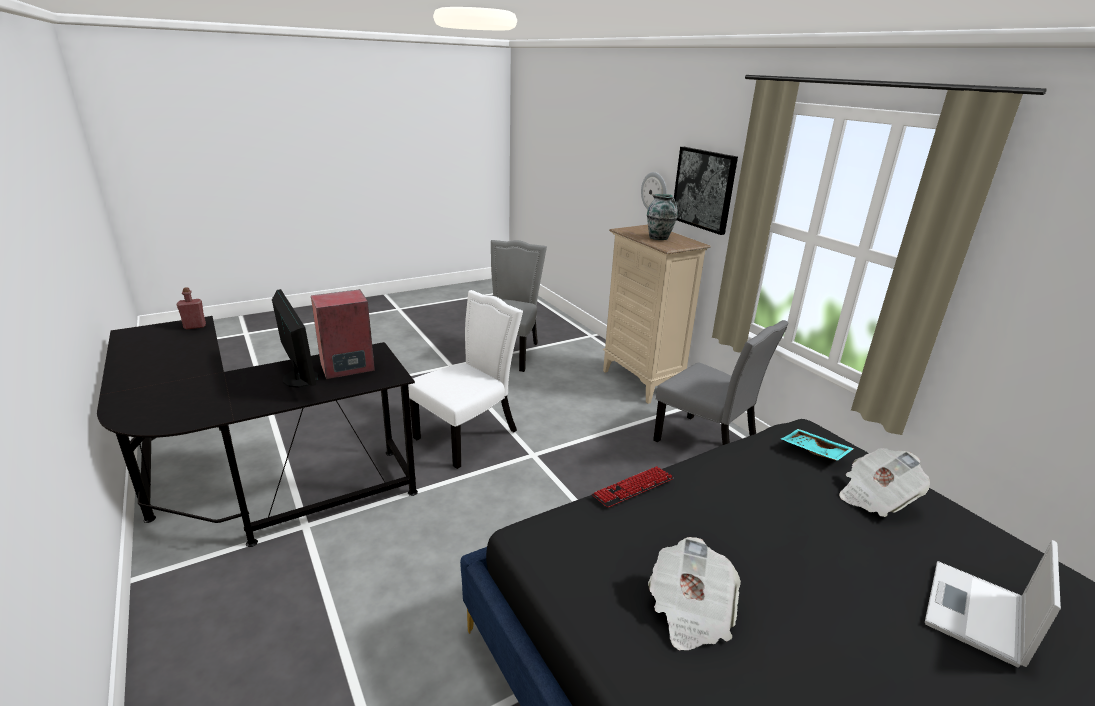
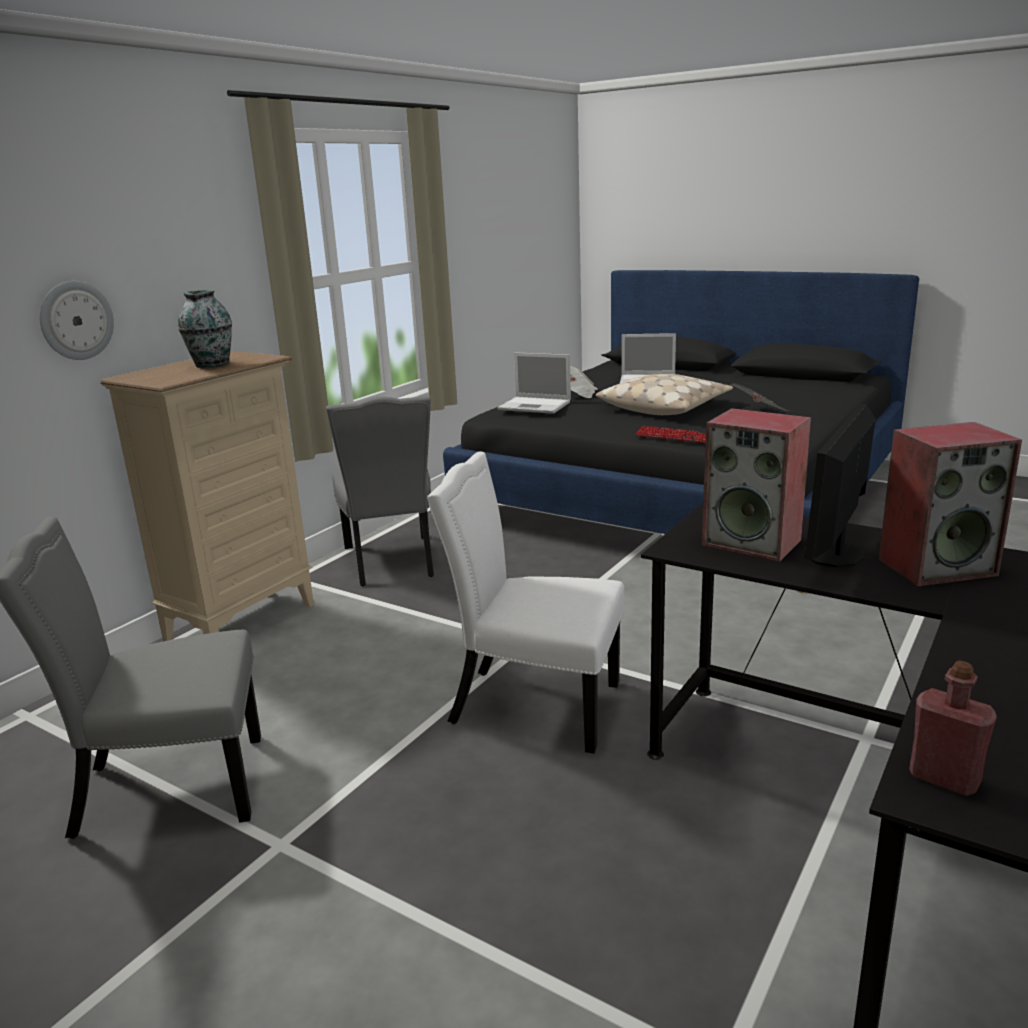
camera: 115 degrees left, 5 degrees down
grey chair [653,320,788,445] -> grey chair turned 150 degrees clockwise [326,396,434,586]
picture [673,147,738,235] -> none
turquoise tray [781,429,854,461] -> laptop [497,352,571,414]
none -> beige pillow [596,374,733,415]
none -> speaker [879,422,1022,587]

